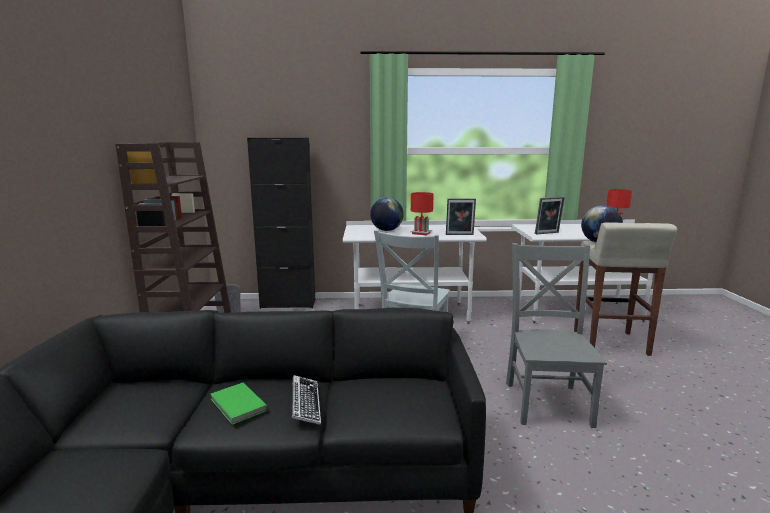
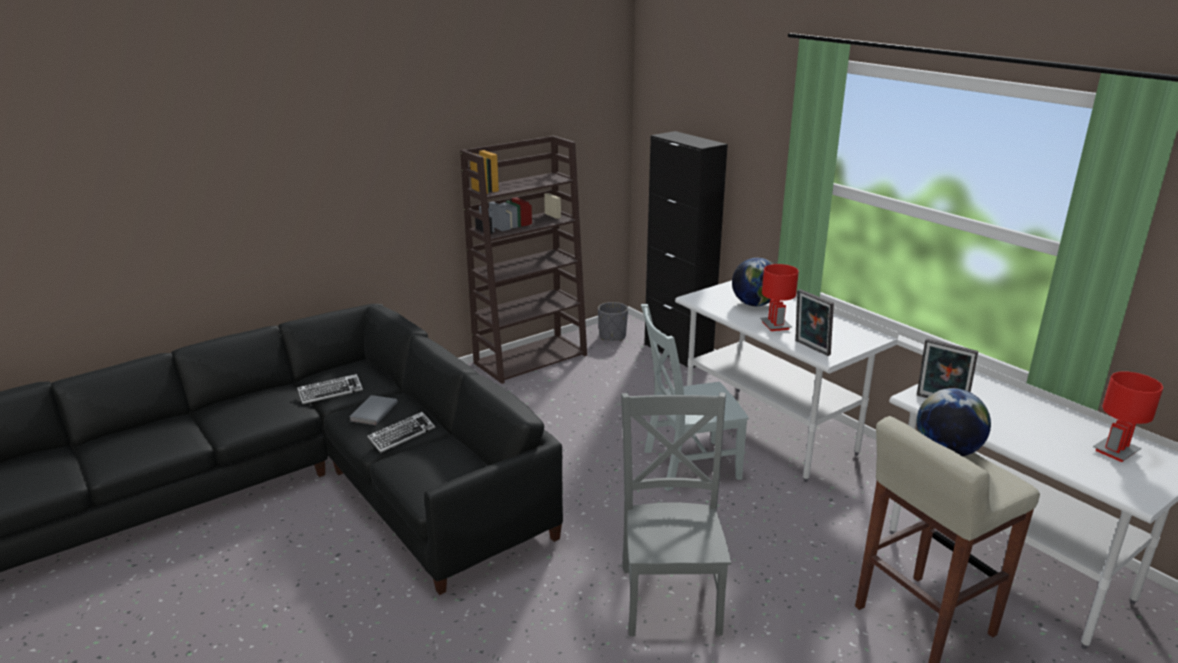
camera: 55 degrees right, 10 degrees up
green book [211,383,268,425] -> grey book [349,395,398,425]
grey chair [506,243,607,428] -> grey chair turned 60 degrees counterclockwise [621,392,731,636]
none -> keyboard [297,374,363,404]

